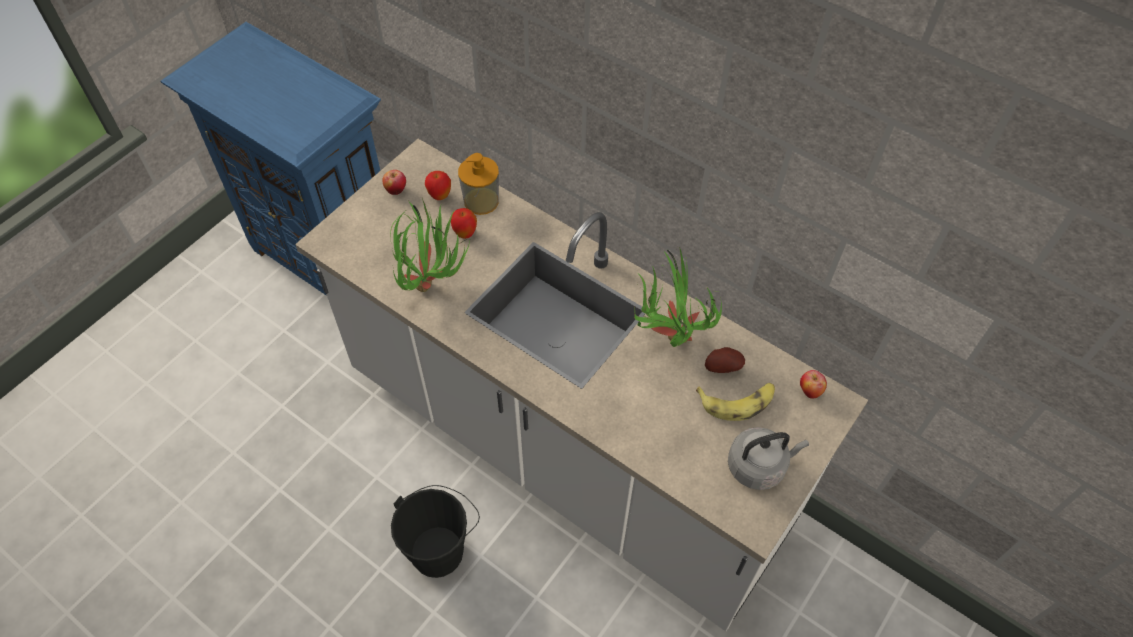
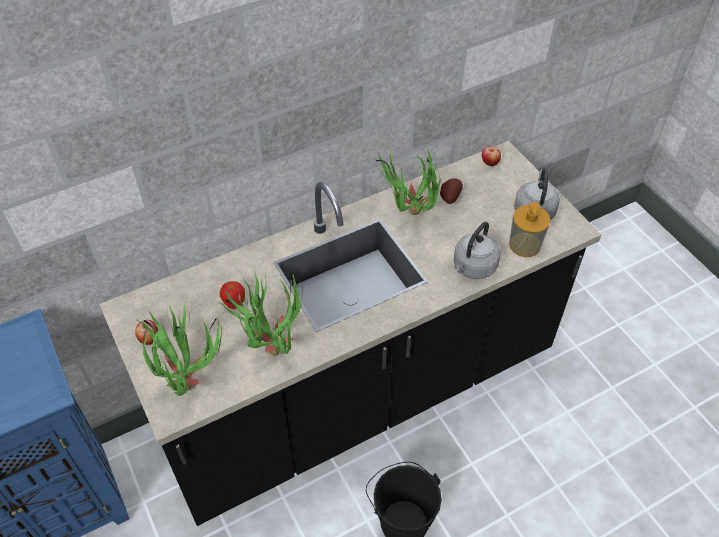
camera: 65 degrees left, 5 degrees down
white counter [295,139,868,631] -> black counter [99,141,602,526]
apple [425,171,451,200] -> none
soap dispenser [458,153,499,215] -> soap dispenser moved to [509,202,550,257]
banana [696,383,775,421] -> none
none -> potted plant [137,304,222,396]
none -> grey kettle [453,221,500,279]

